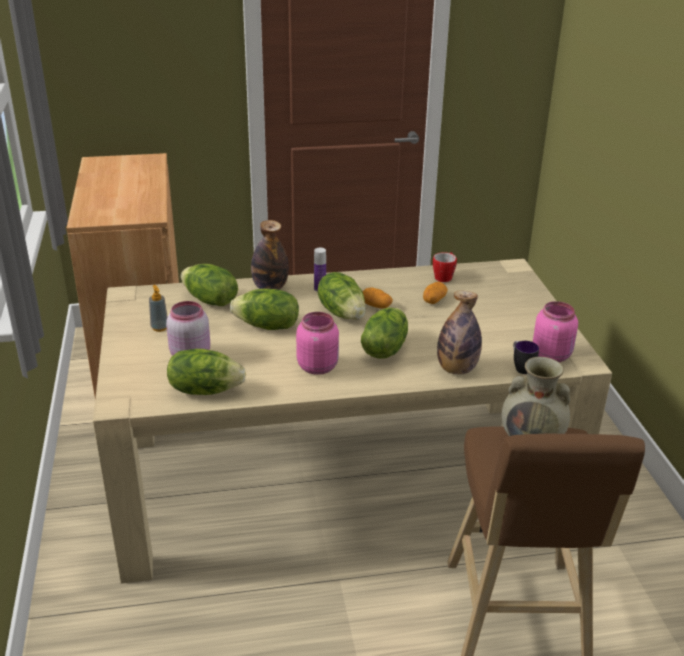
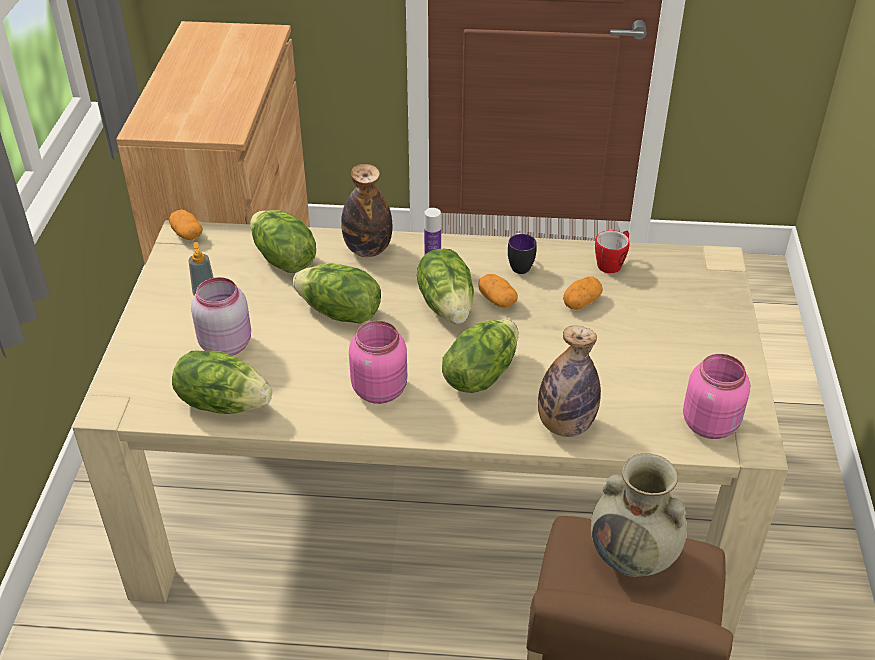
camera: 15 degrees right, 10 degrees up
mug [513,341,539,374] -> mug moved to [508,233,537,274]
none -> potato [169,210,203,240]

